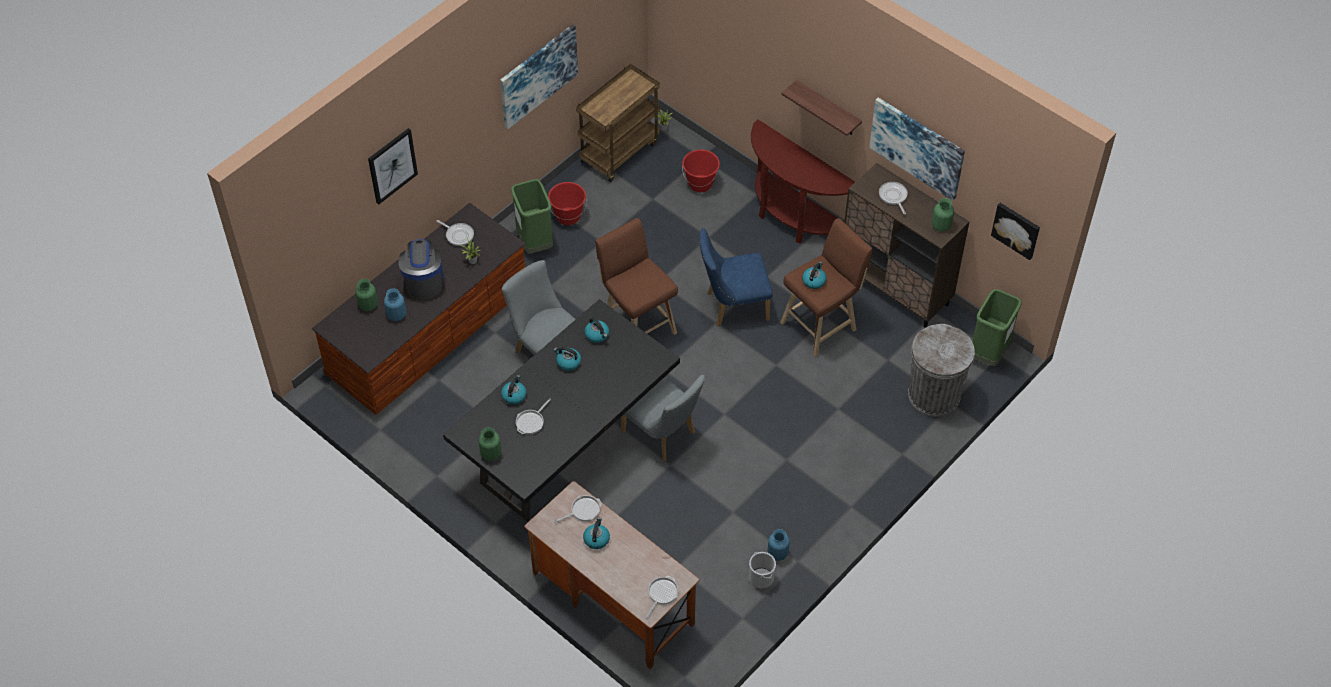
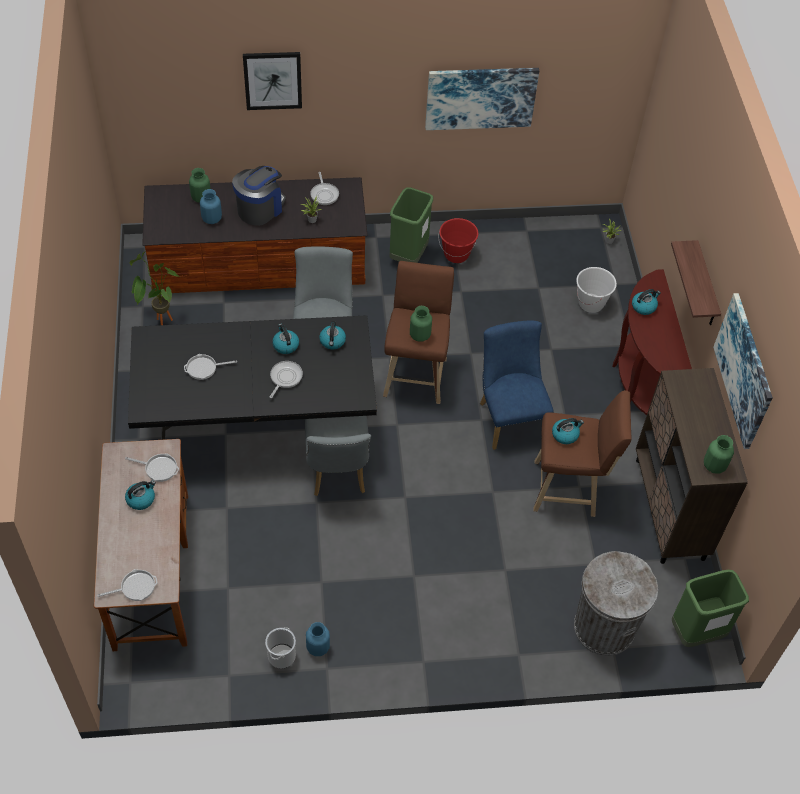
camera: 40 degrees right, 0 degrees up
green vase [479,427,501,461] -> green vase moved to [410,306,432,342]
kettle [501,375,526,405] -> kettle moved to [632,289,661,315]
brown cart [576,64,660,182] -> none
red bucket [682,149,720,192] -> white bucket [576,267,617,313]
blue chair [699,228,773,327] -> blue chair turned 45 degrees clockwise [480,320,554,450]
frying pan [879,182,908,214] -> frying pan moved to [269,361,303,398]
picture [991,203,1040,260] -> none
none -> potted plant [130,252,180,325]

